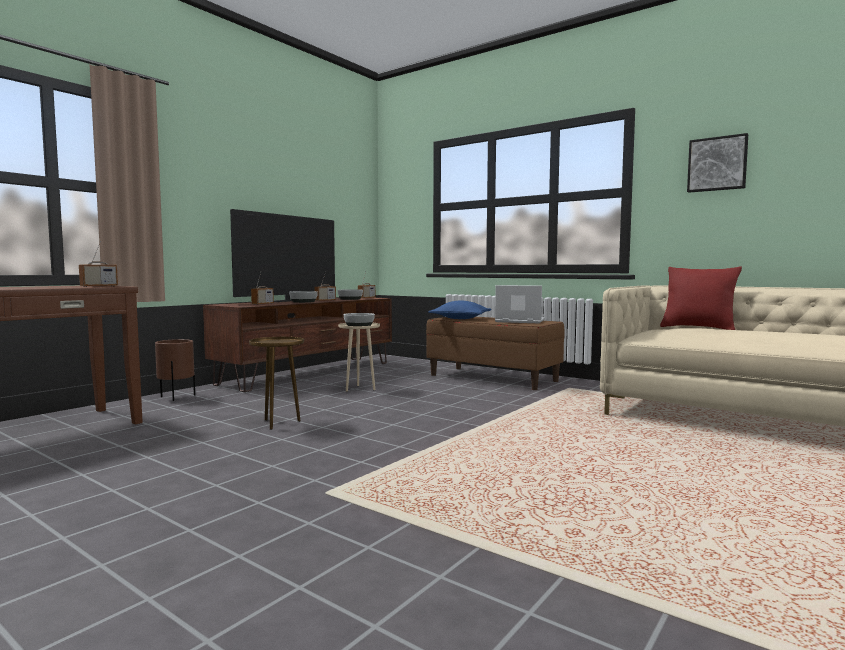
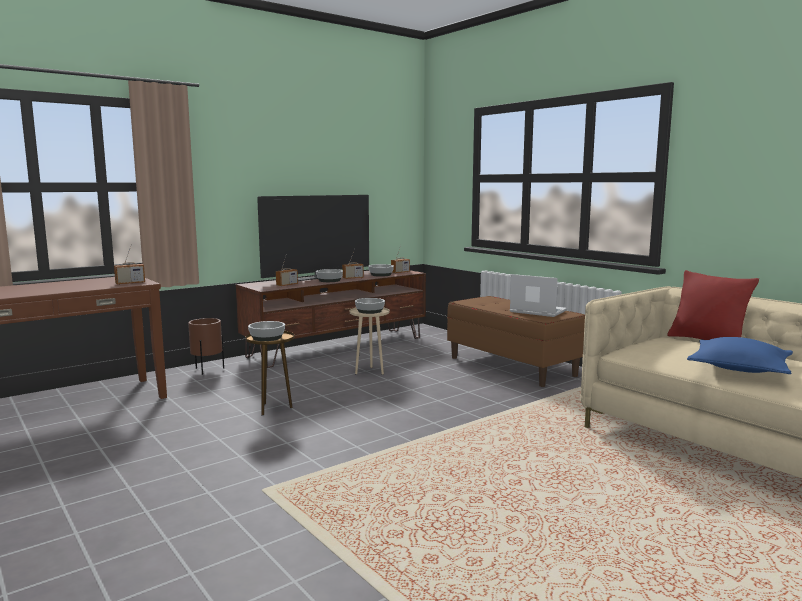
camera: 15 degrees right, 5 degrees up
blue pillow [428,300,491,319] -> blue pillow moved to [687,337,793,374]
picture [687,133,748,193] -> none
none -> bowl [248,321,285,341]

